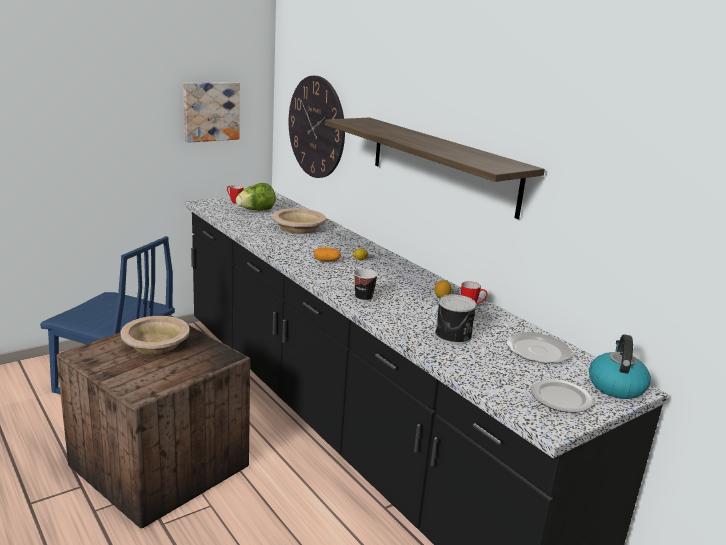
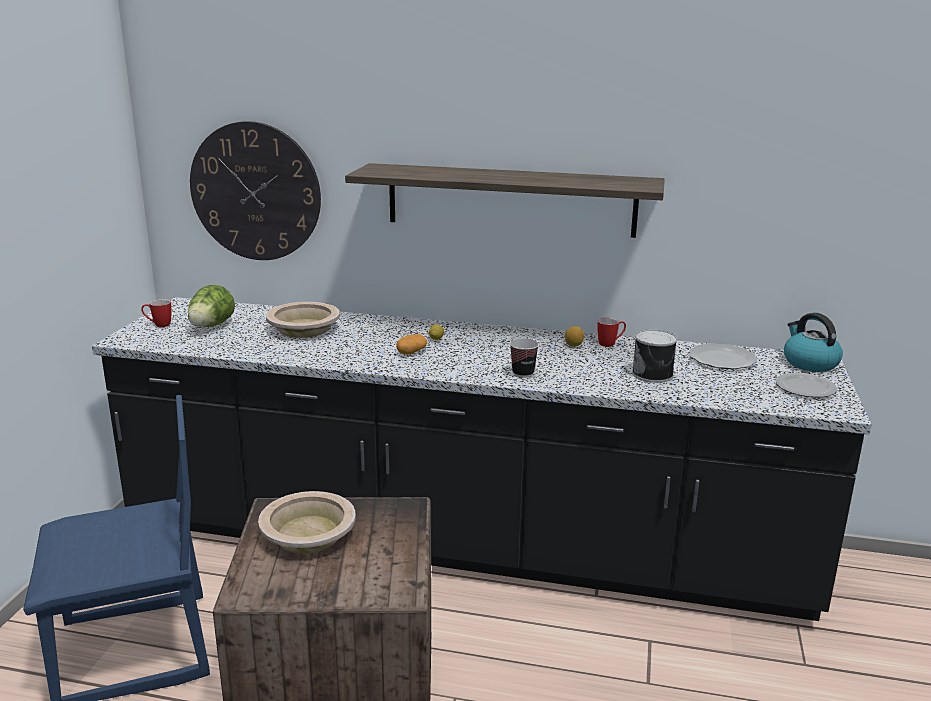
camera: 40 degrees left, 0 degrees up
picture [183,82,240,143] -> none

